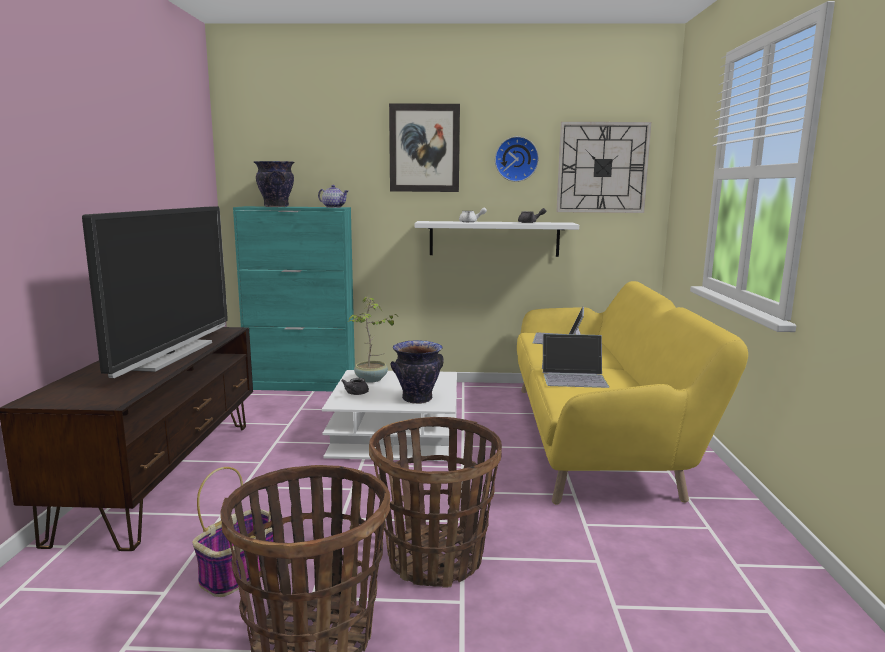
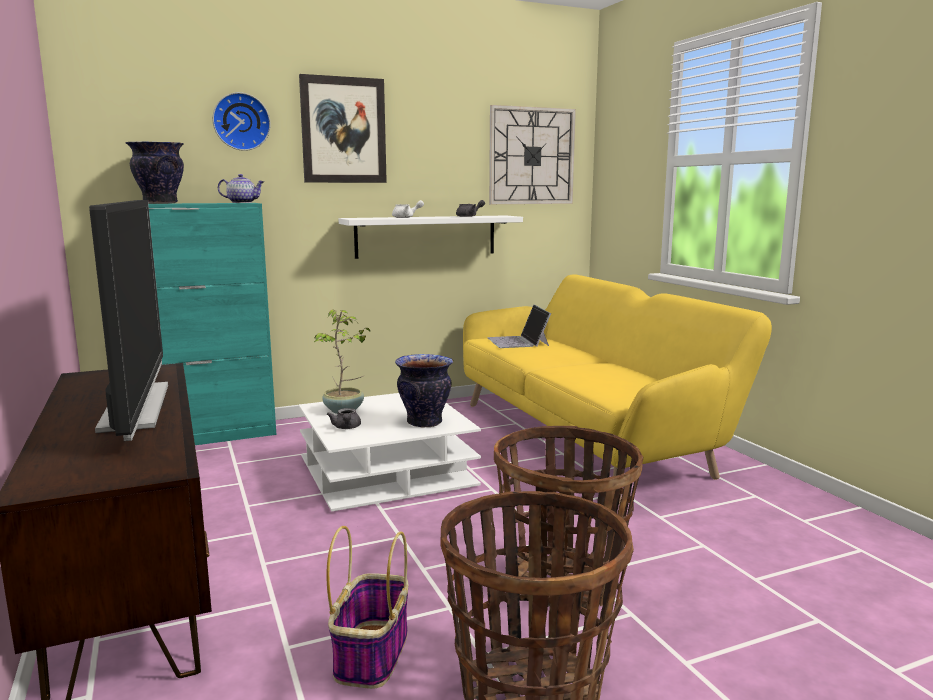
camera: 25 degrees left, 0 degrees up
wall clock [495,136,539,182] -> wall clock moved to [212,92,271,151]
laptop [542,334,609,388] -> none

